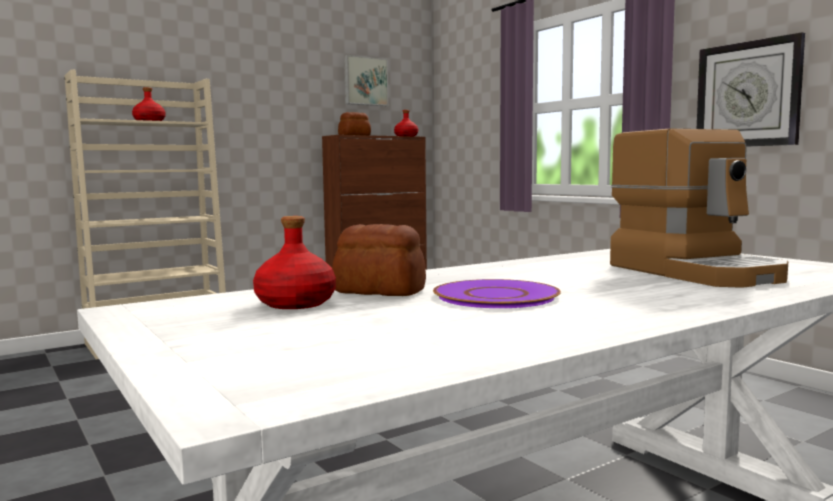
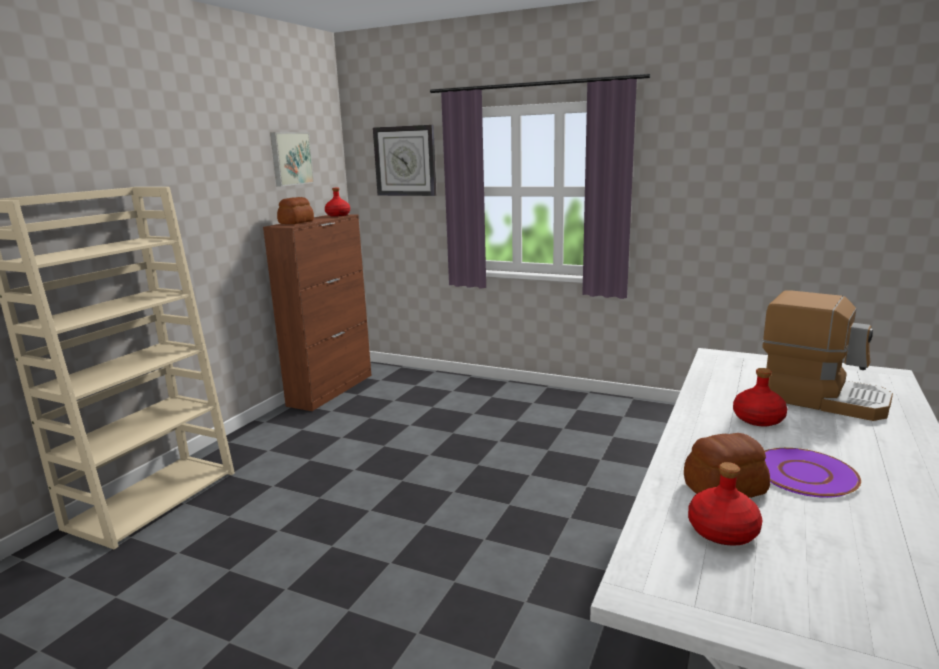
camera: 30 degrees left, 10 degrees up
red bottle [132,87,165,121] -> red bottle moved to [733,368,787,426]
wall clock [697,32,805,147] -> wall clock moved to [373,125,437,196]

